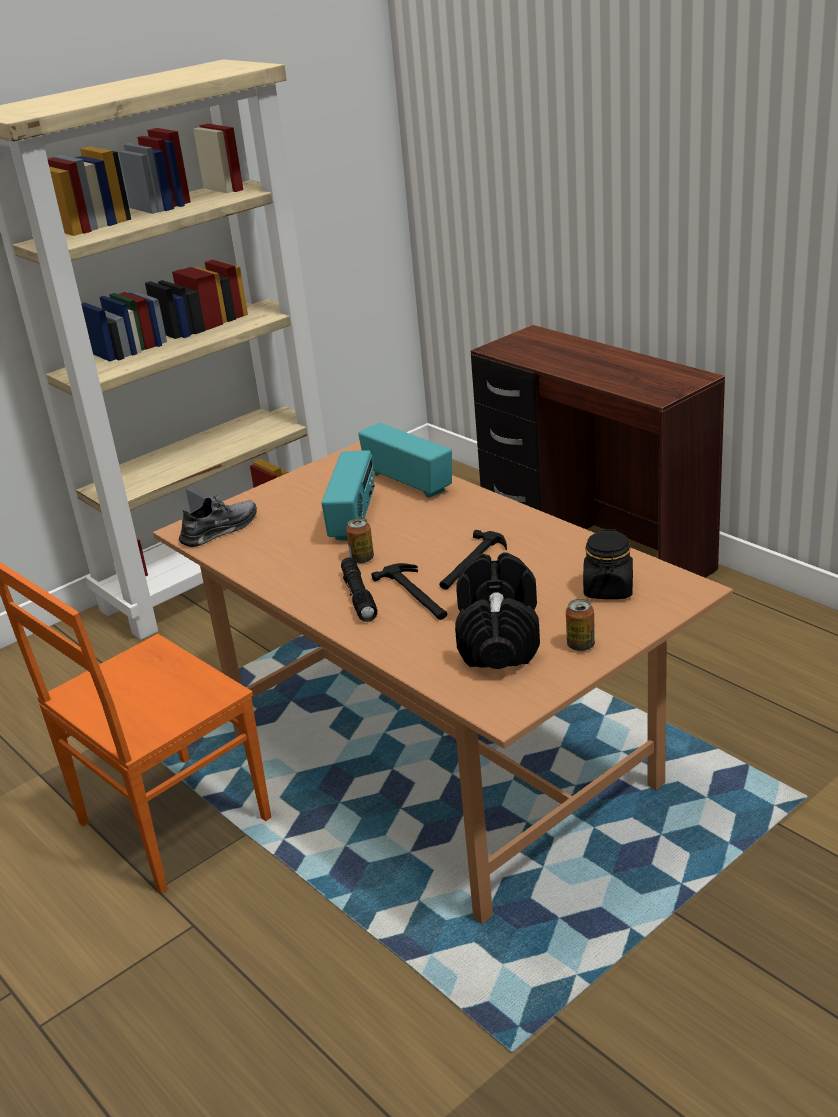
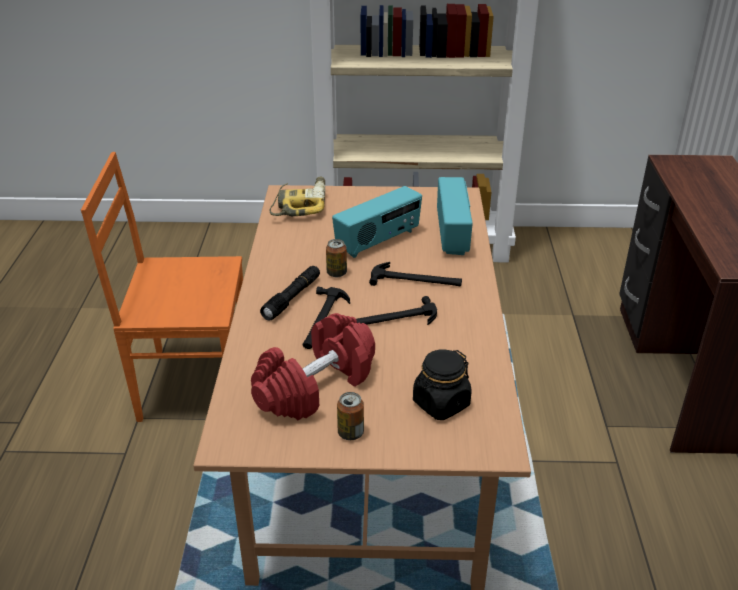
camera: 40 degrees right, 5 degrees up
grey shoe [179,496,257,547] -> power drill [270,177,325,216]
black dumbbell [455,552,540,669] -> red dumbbell [251,313,375,420]
none -> hammer [369,262,462,286]

